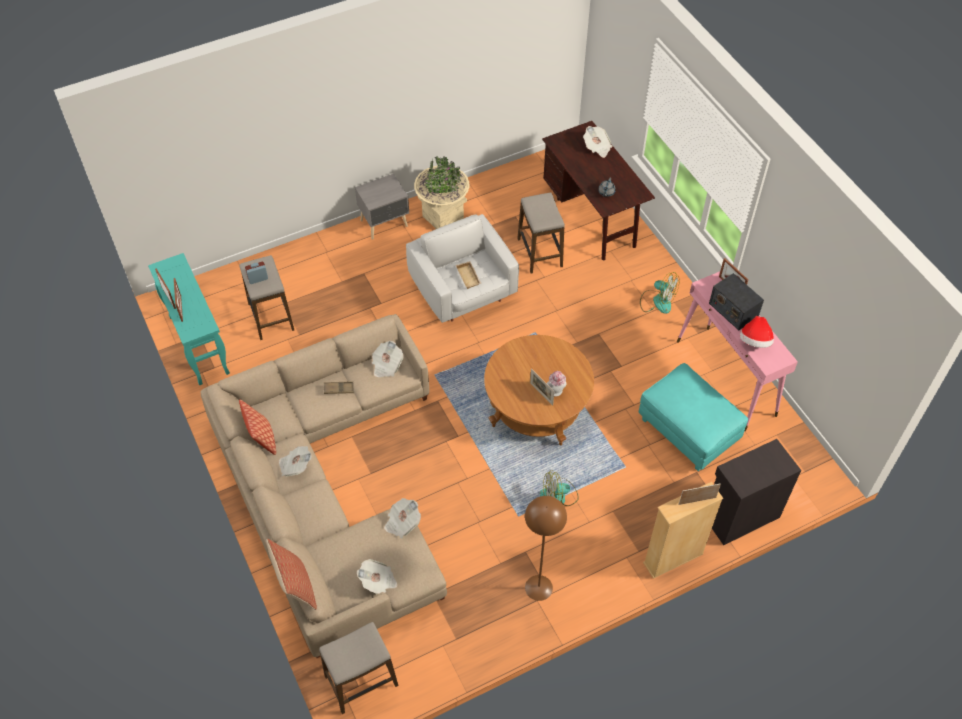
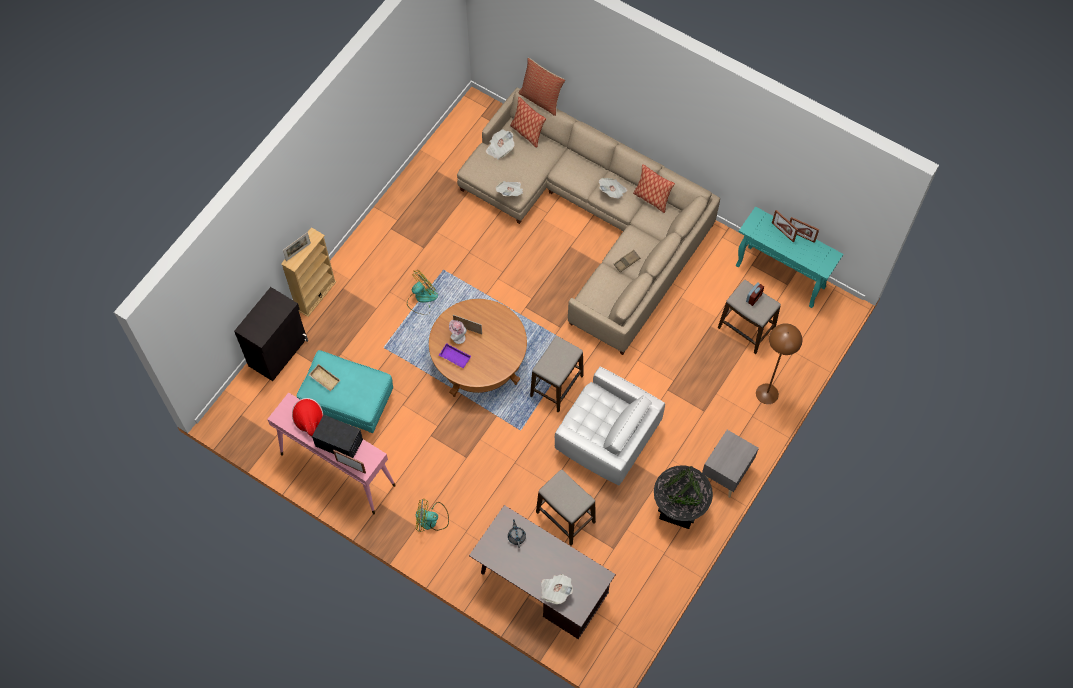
camera: 150 degrees right, 10 degrees up
stool [319,622,398,714] -> stool moved to [530,336,584,413]
newspaper [372,341,404,377] -> none
beige planter [414,156,470,229] -> black planter [654,465,713,529]
beige tray [456,261,481,289] -> beige tray moved to [309,364,340,391]
brown floor lamp [525,496,567,601] -> brown floor lamp moved to [756,323,802,404]
none -> purple tray [439,343,471,368]
none -> pillow [510,97,546,148]

